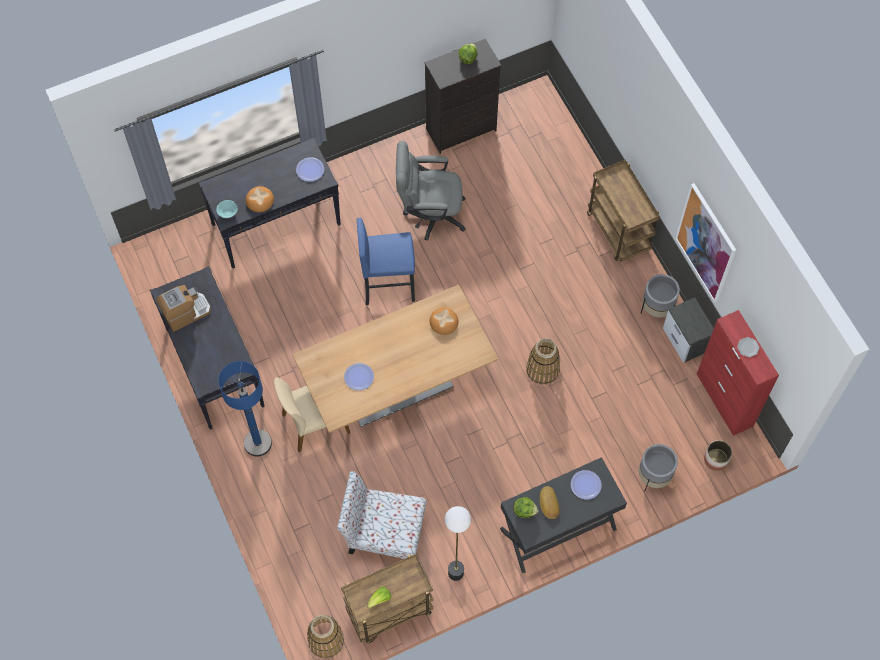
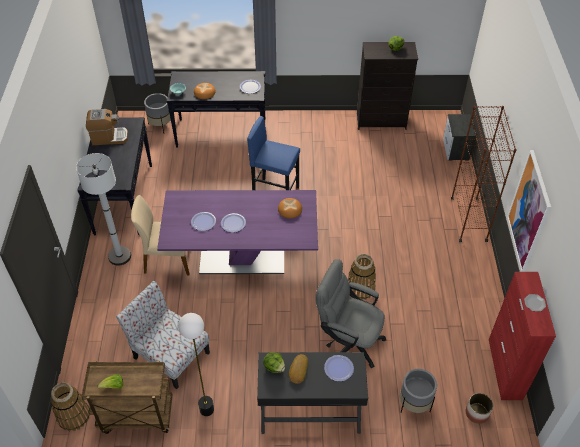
camera: 25 degrees right, 15 degrees down
blue floor lamp [218,361,272,456] -> white floor lamp [76,153,131,266]
beige dining table [292,284,498,433] -> purple dining table [157,190,318,274]
grey office chair [396,141,466,241] -> grey office chair moved to [316,259,386,368]
brown cart [587,160,660,262] -> brown bookcase [451,106,517,242]
grey planter [641,274,680,317] -> grey planter moved to [144,93,171,133]
nightstand [663,298,714,363] -> nightstand moved to [443,114,476,161]
none -> plate [221,213,246,233]

